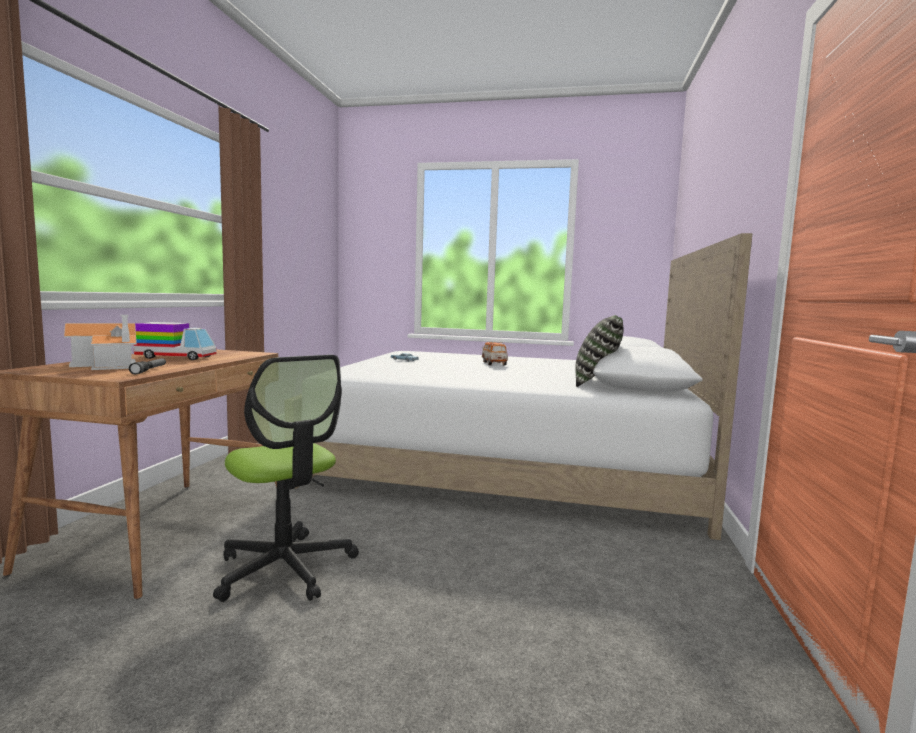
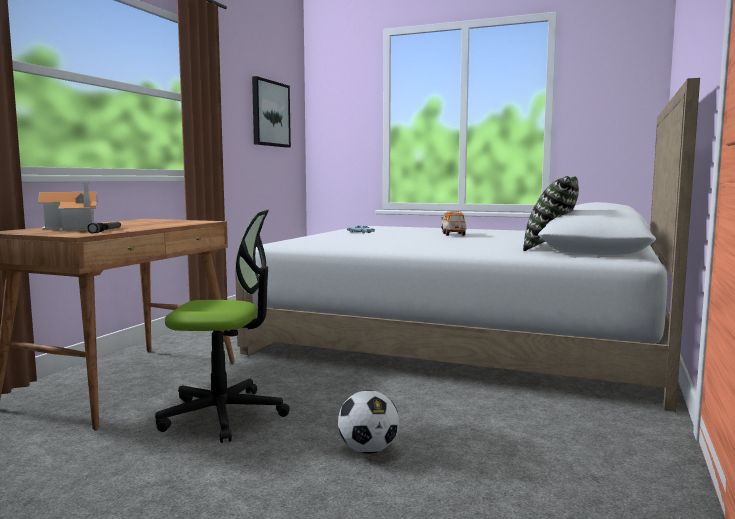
camera: 10 degrees right, 0 degrees up
toy truck [134,322,217,360] -> none
office chair [213,355,359,602] -> office chair turned 60 degrees counterclockwise [155,210,290,443]
none -> picture [252,76,291,148]
none -> football [338,390,399,454]

